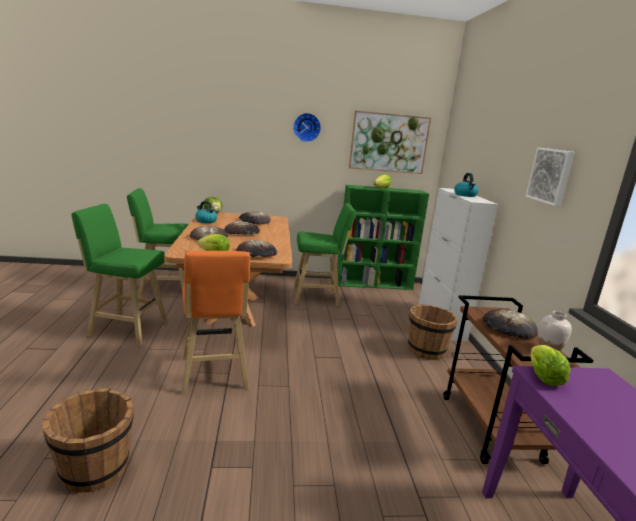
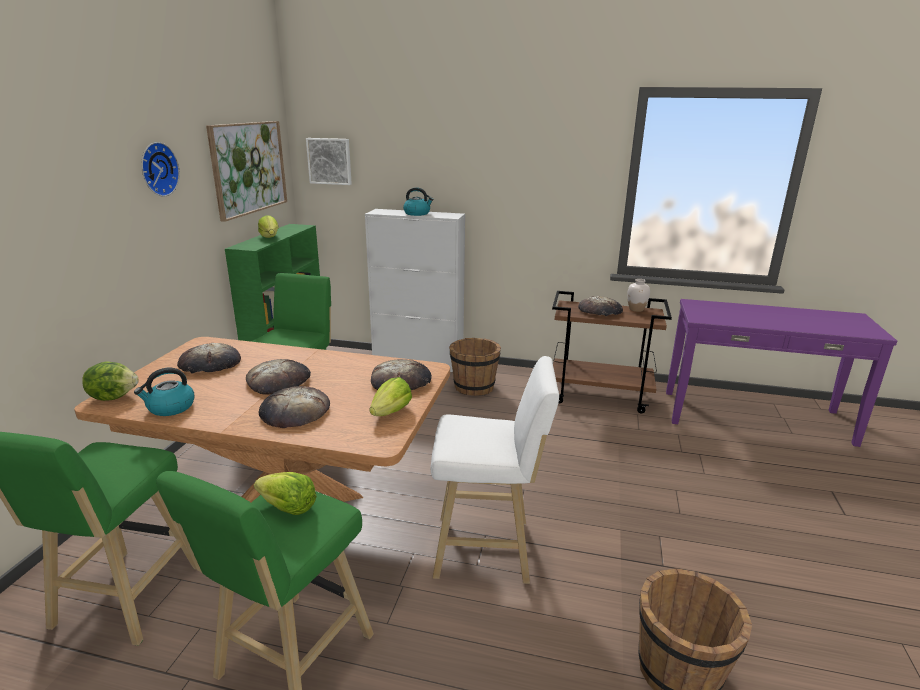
camera: 70 degrees left, 5 degrees up
orange stool [182,251,250,394] -> white stool [430,356,559,584]
picture [526,147,575,207] -> picture moved to [306,138,352,185]
lettuce [530,345,571,386] -> lettuce moved to [254,472,317,515]

